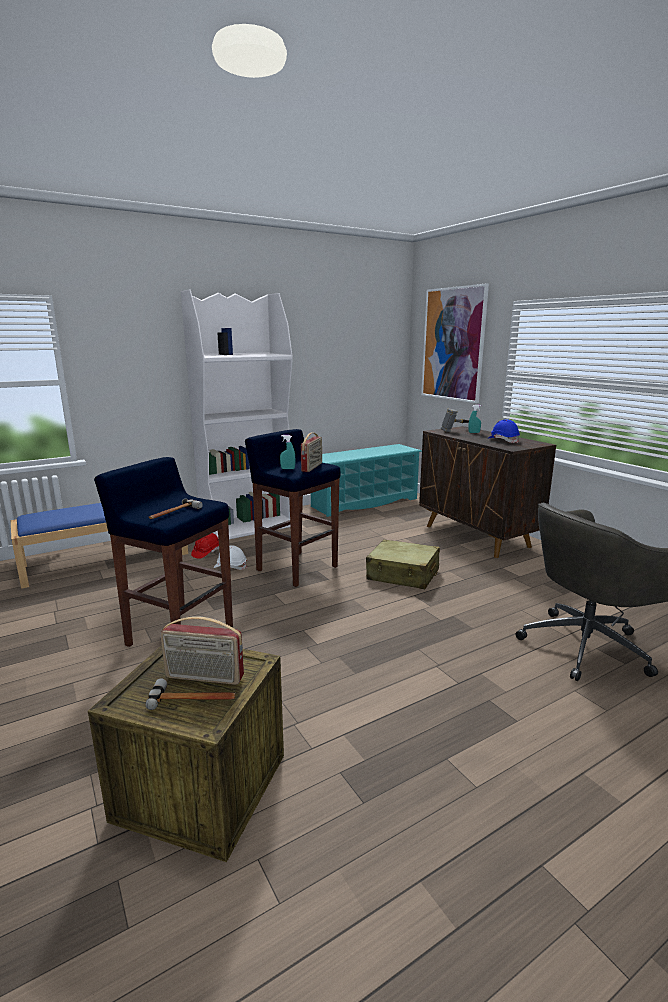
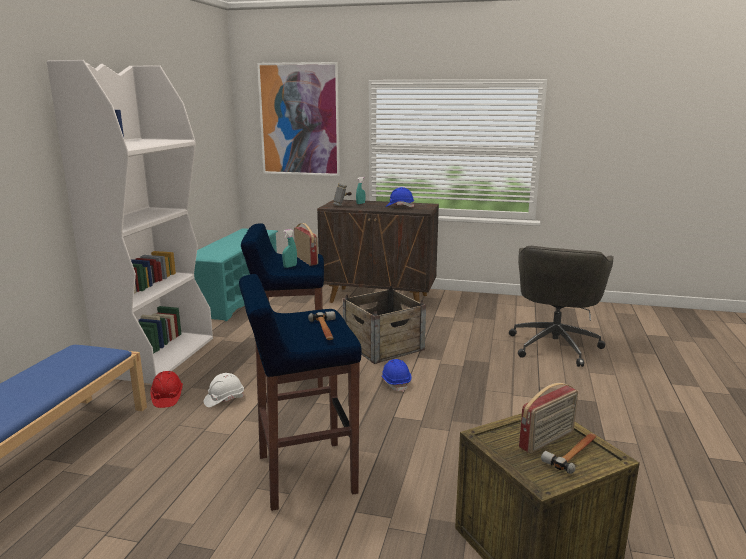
camera: 45 degrees left, 0 degrees up
beige suitcase [366,539,440,589] -> crate [343,286,426,364]
none -> blue hard hat [382,359,411,392]

